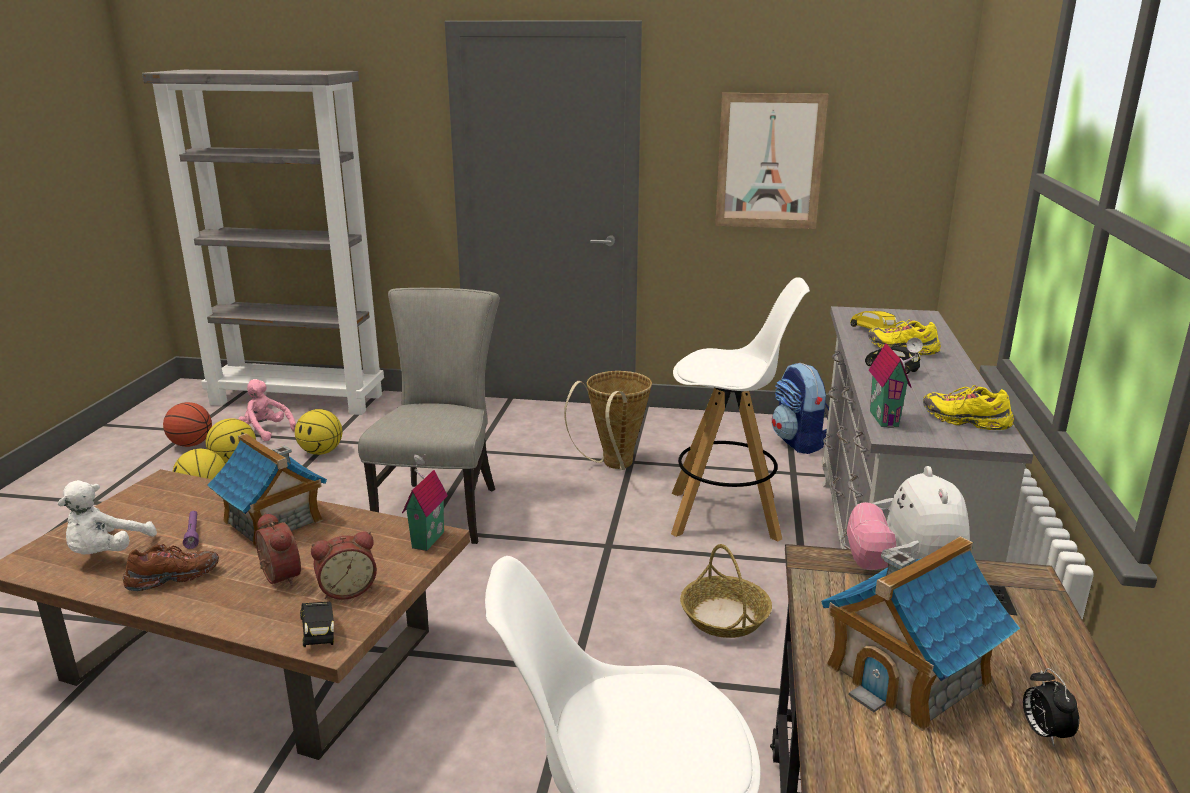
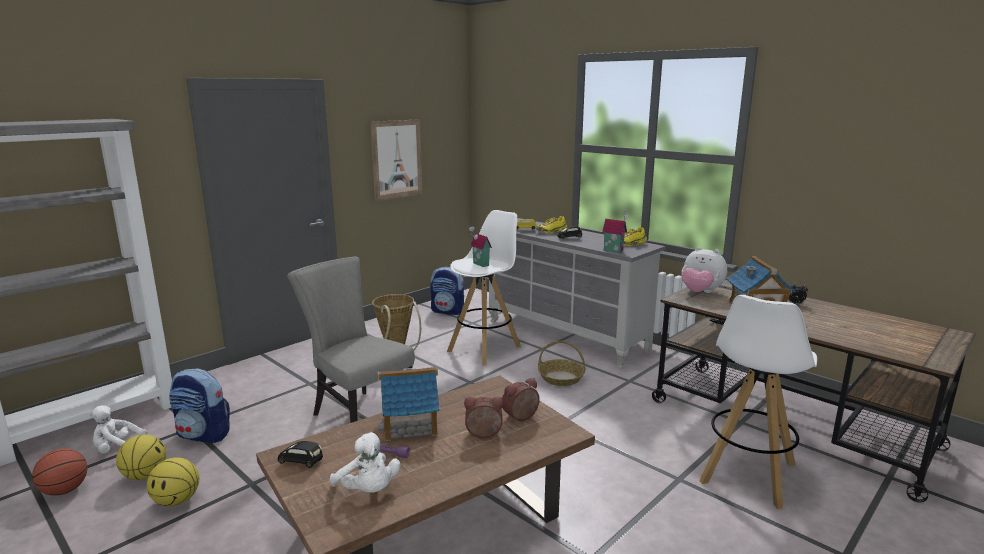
camera: 55 degrees left, 5 degrees down
brown shoe [123,544,219,591] -> none
pink plush toy [238,379,296,441] -> white plush toy [89,406,147,454]
basketball [295,409,342,455] -> backpack [169,368,230,444]
black toy car [300,602,334,647] -> black toy car moved to [278,441,323,468]
alarm clock [311,531,377,600] -> alarm clock turned 135 degrees counterclockwise [502,378,540,421]
toy house [402,454,448,551] -> toy house moved to [469,227,492,267]

